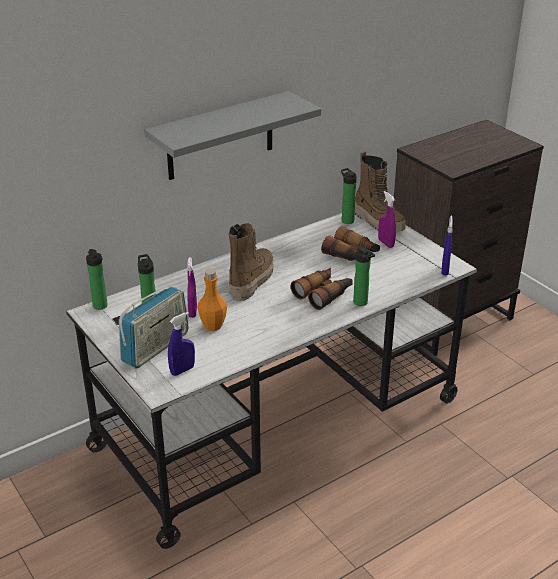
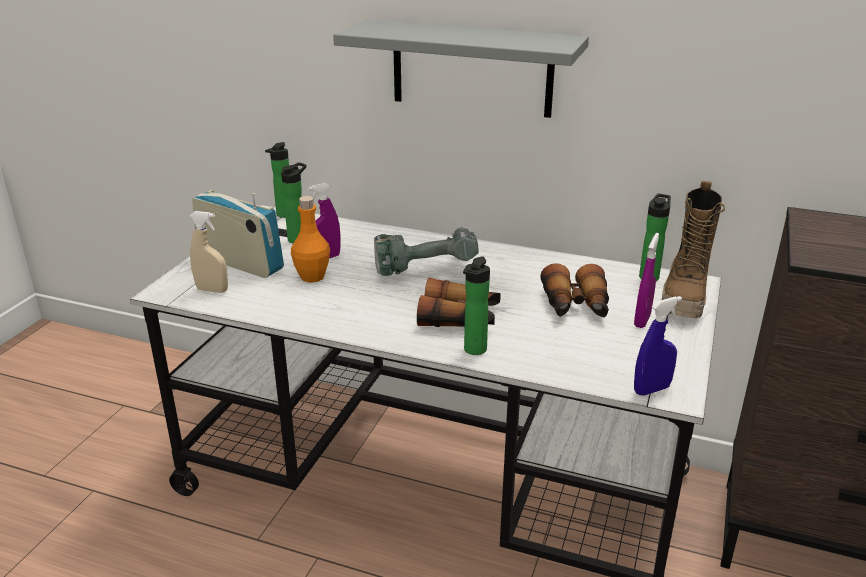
camera: 55 degrees right, 5 degrees down
radio [119,286,189,369] -> radio turned 150 degrees counterclockwise [192,190,284,278]
blue spray bottle [168,312,195,376] -> beige spray bottle [189,211,228,293]
boot [229,224,273,301] -> power drill [374,227,479,276]

